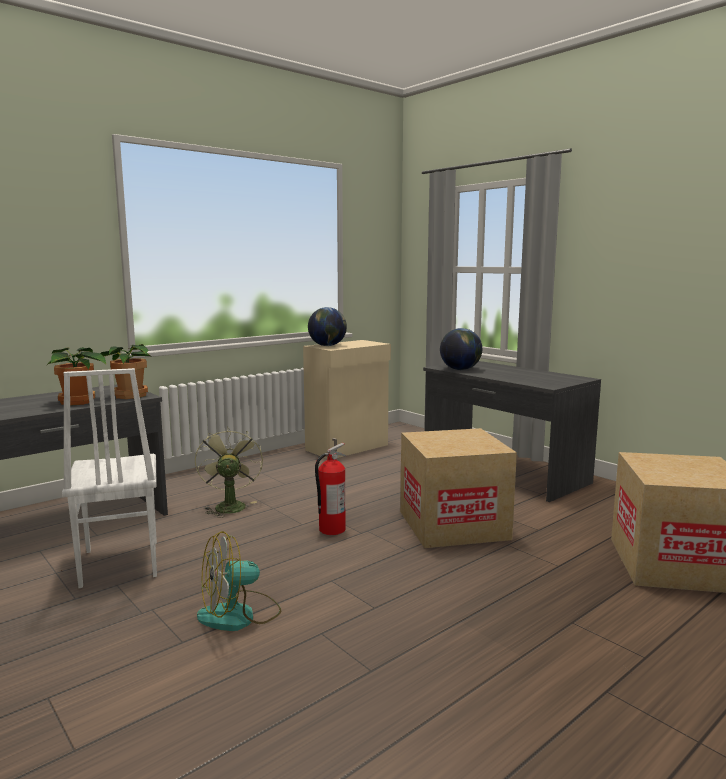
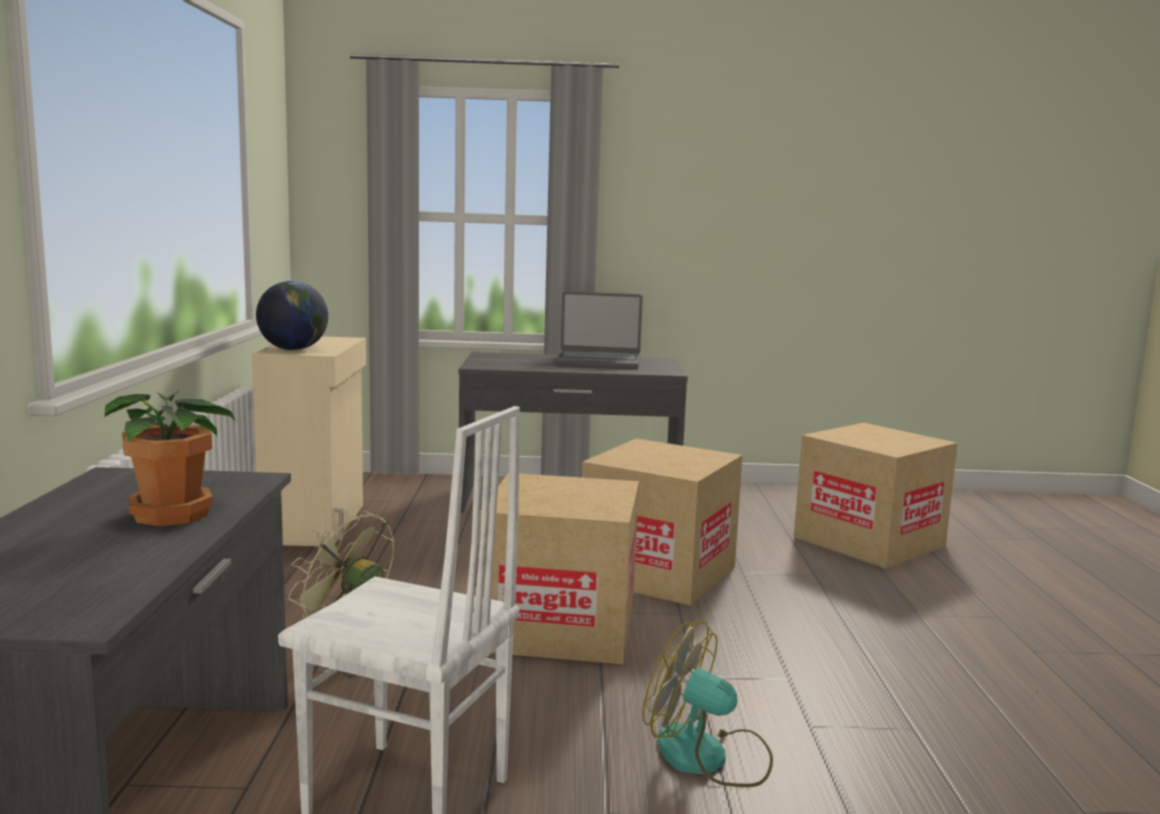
camera: 50 degrees left, 0 degrees up
potted plant [100,344,153,399] -> none
fan [197,531,281,631] -> fan turned 105 degrees clockwise [642,621,773,787]
fire extinguisher [315,443,347,535] -> cardboard box [479,473,639,664]
globe [440,328,482,370] -> none
none -> laptop [554,291,643,369]

